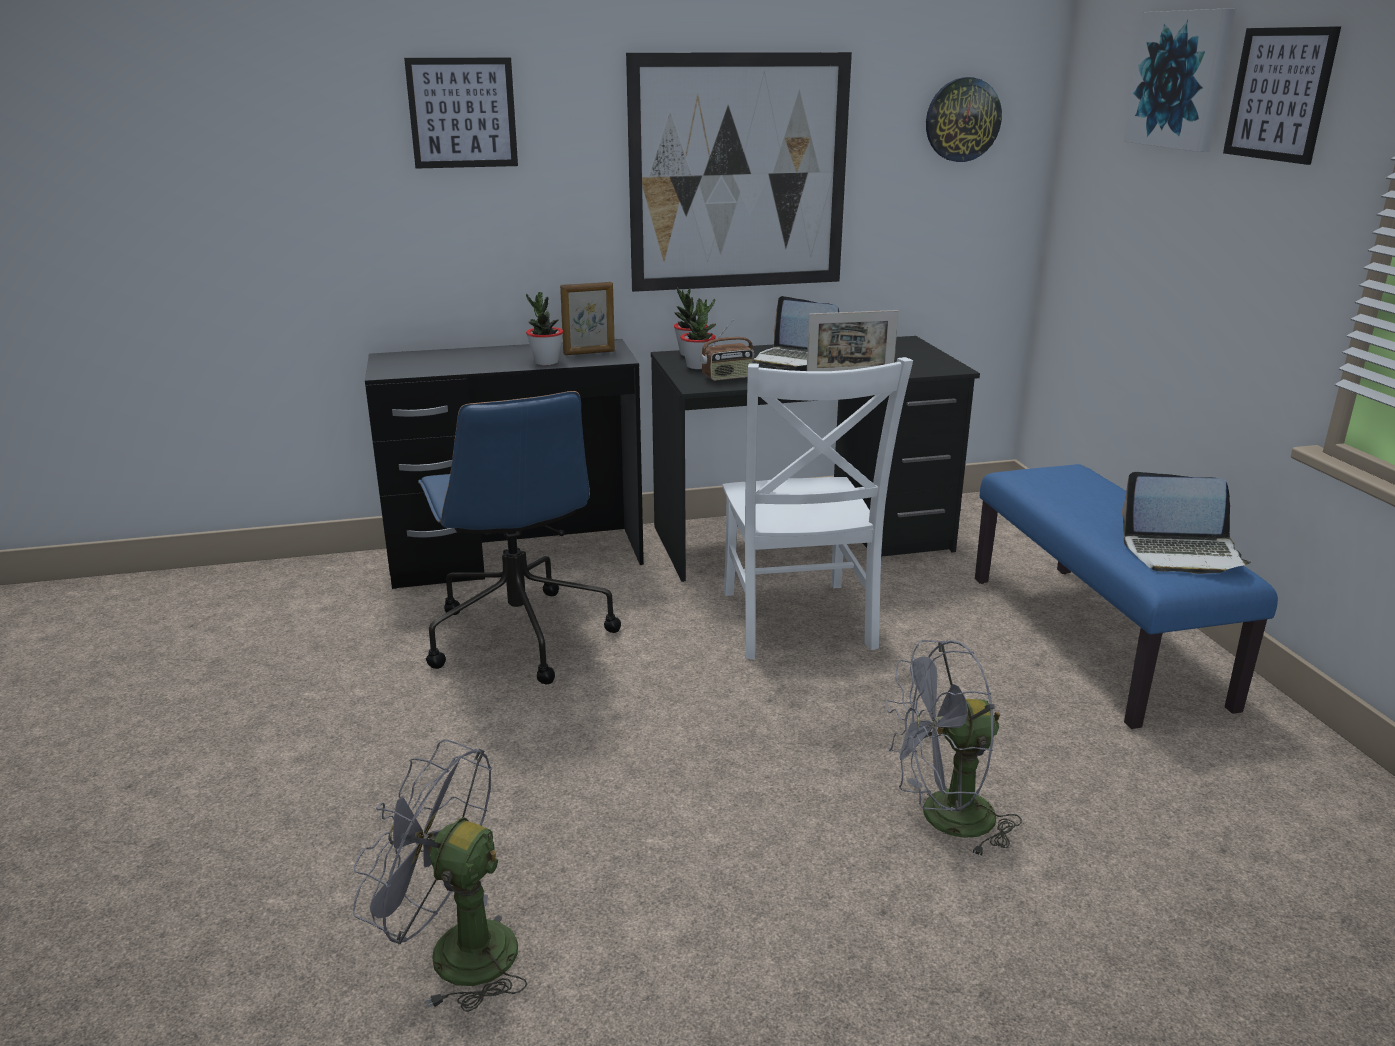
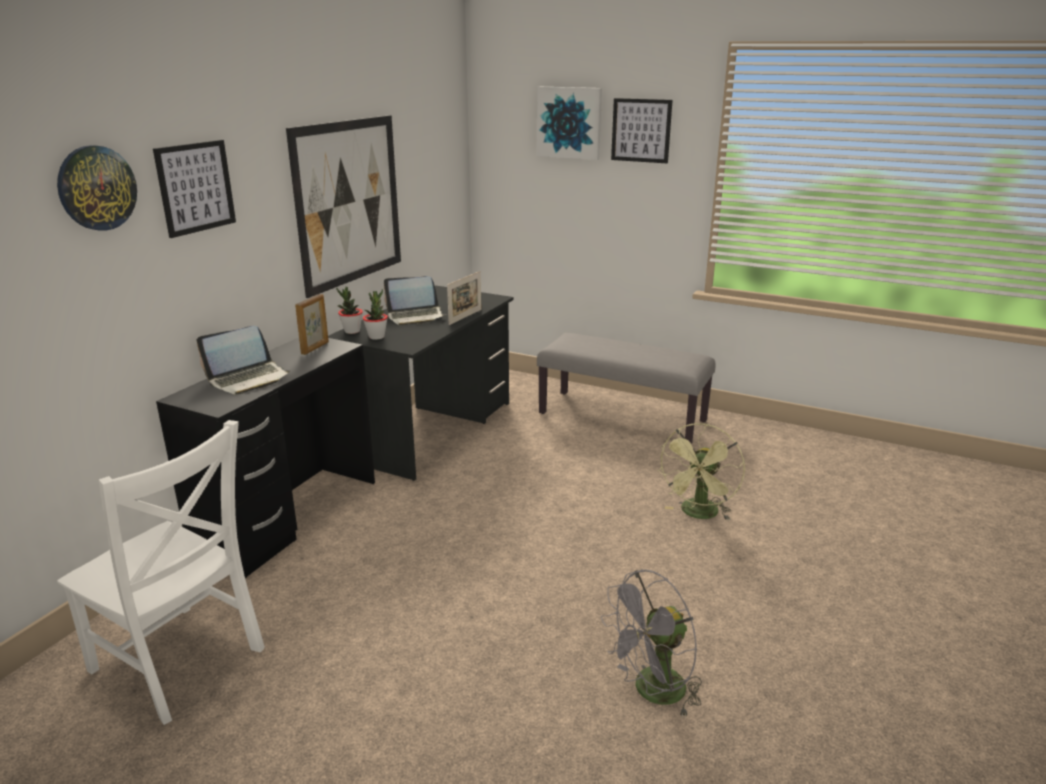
camera: 50 degrees left, 0 degrees up
blue office chair [418,391,621,684] -> none
potted plant [526,292,563,366] -> none
radio [700,320,754,381] -> none
white chair [723,357,913,659] -> white chair moved to [57,420,265,725]
grey fan [886,640,1022,858] -> green fan [657,423,745,520]
wall clock [926,77,1002,162] -> wall clock moved to [57,145,137,231]
blue bench [975,464,1278,729] -> grey bench [537,333,715,444]
laptop [1122,472,1251,574] -> laptop moved to [197,326,291,395]

